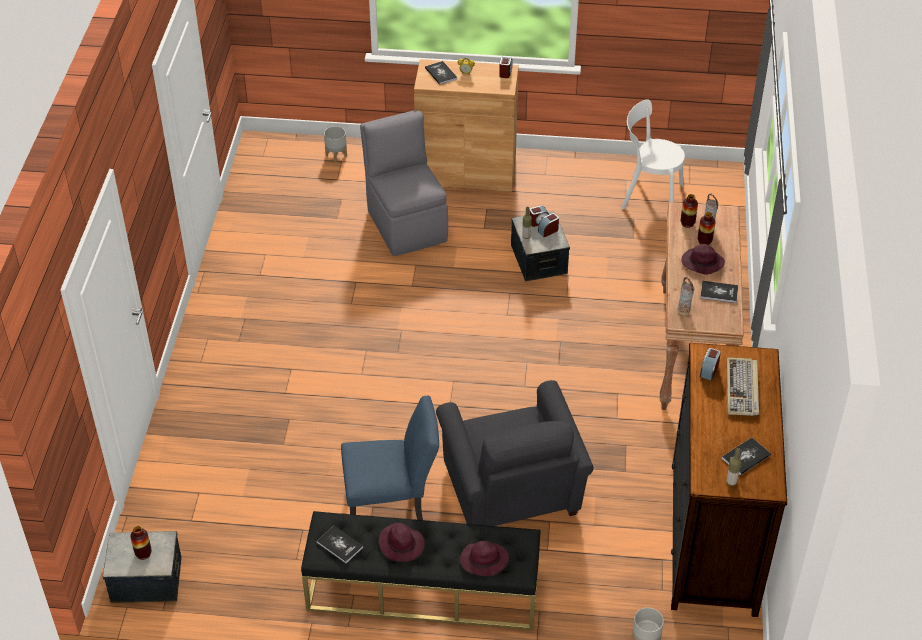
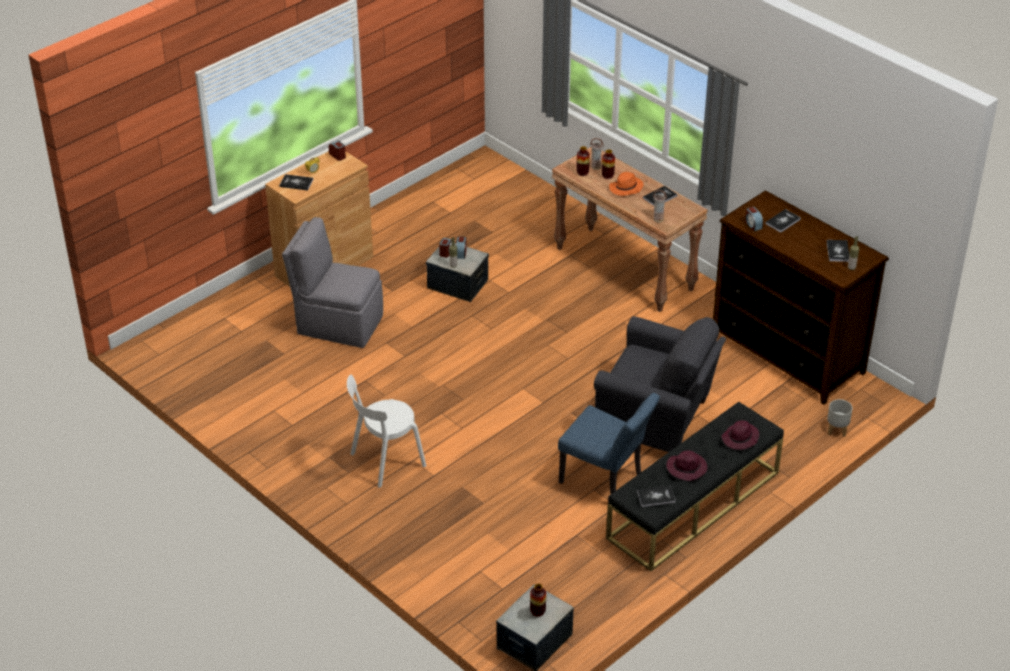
camera: 50 degrees left, 5 degrees down
grey planter [324,126,347,163] -> none
blue chair [341,396,439,520] -> blue chair turned 90 degrees clockwise [558,393,660,494]
white chair [621,99,685,209] -> white chair moved to [347,375,426,488]
purple hat [681,244,725,275] -> orange hat [609,172,643,196]
keyboard [727,357,759,416] -> book [765,209,801,232]

